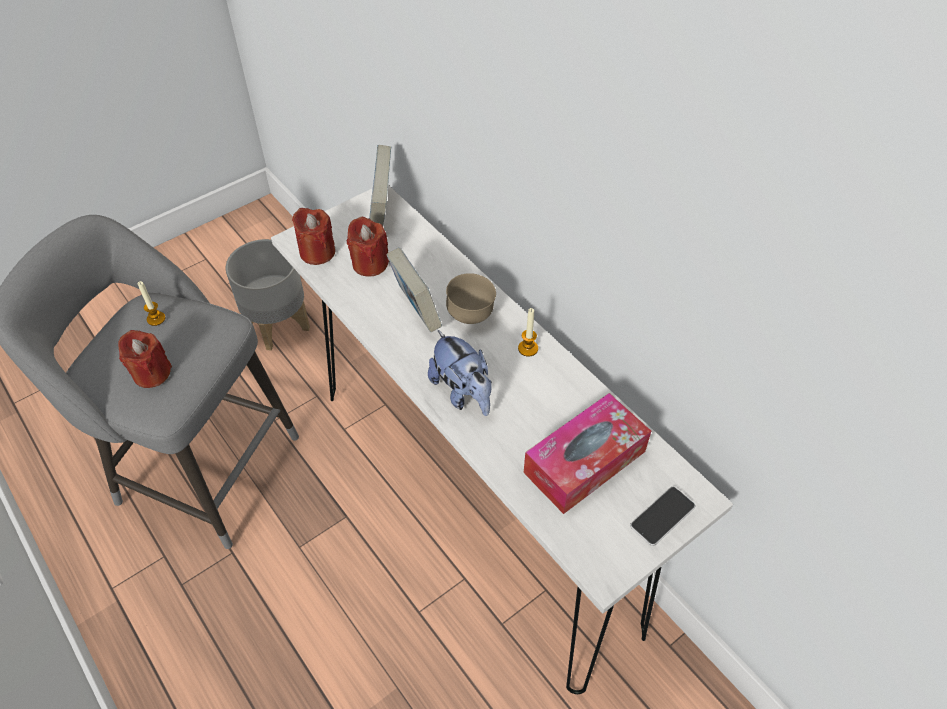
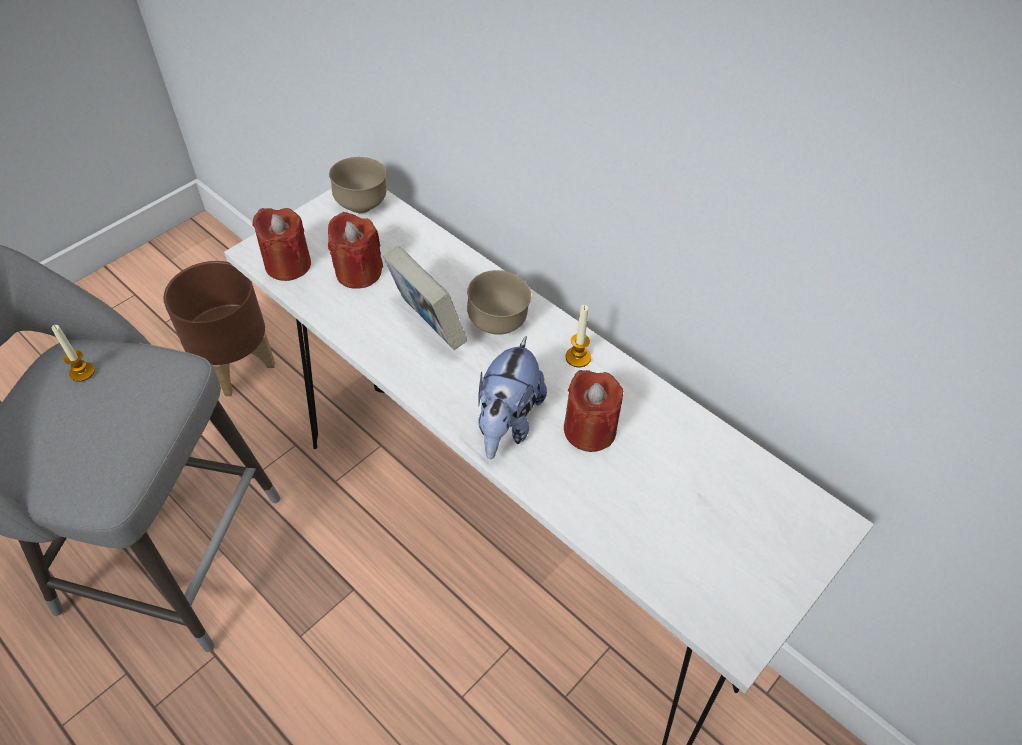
camera: 10 degrees left, 0 degrees up
red candle [118,330,172,388] -> red candle moved to [564,370,623,452]
grey planter [226,239,310,351] -> brown planter [163,261,275,396]
book [369,145,391,226] -> brown bowl [329,157,387,213]
plush toy [428,330,492,416] -> plush toy turned 60 degrees clockwise [478,336,547,459]
tissue box [524,393,651,514] -> none
phone [630,487,695,546] -> none

